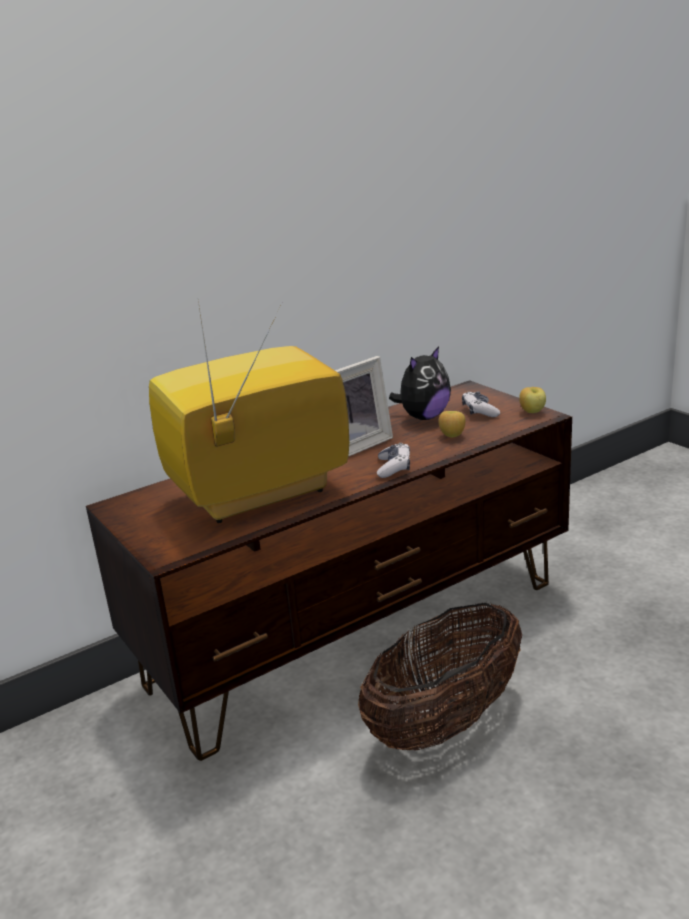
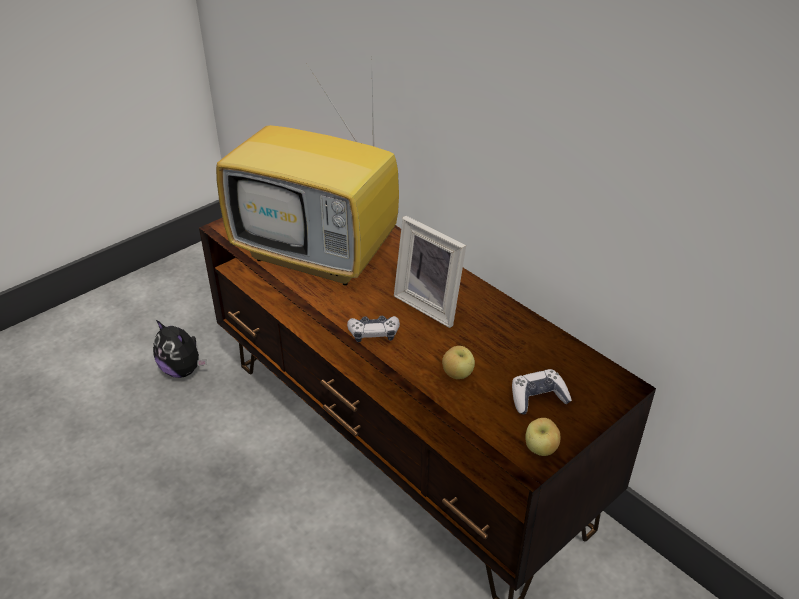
camera: 80 degrees right, 15 degrees up
television [149,295,349,523] -> television turned 150 degrees clockwise [216,66,399,285]
basket [358,602,522,750] -> none
plush toy [389,346,451,420] -> plush toy moved to [153,320,207,378]

